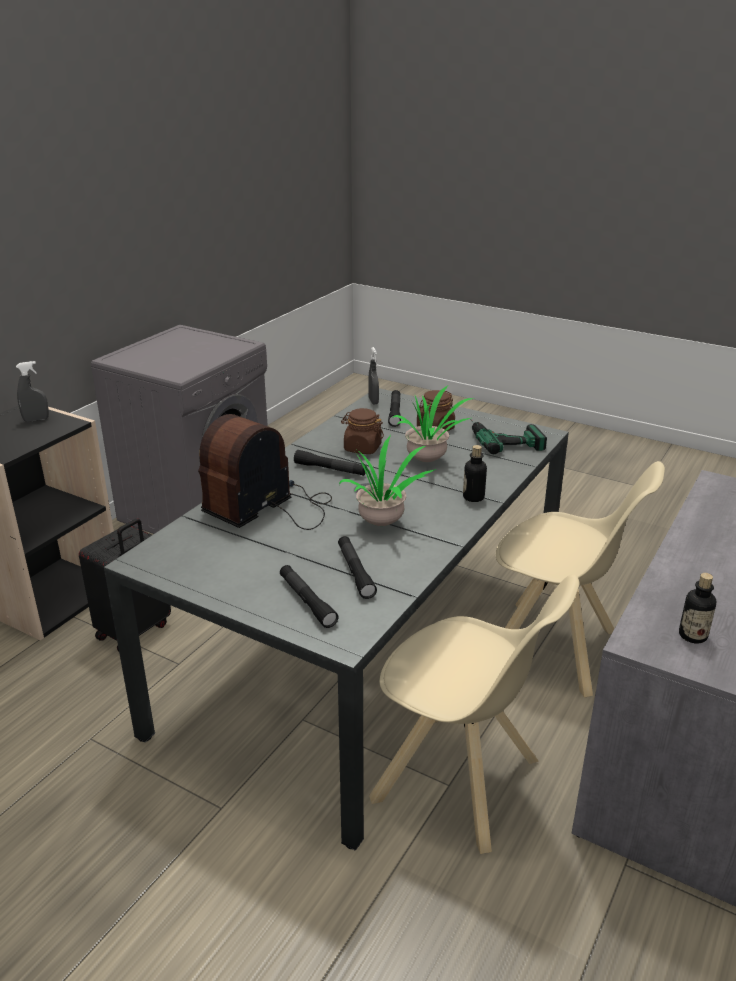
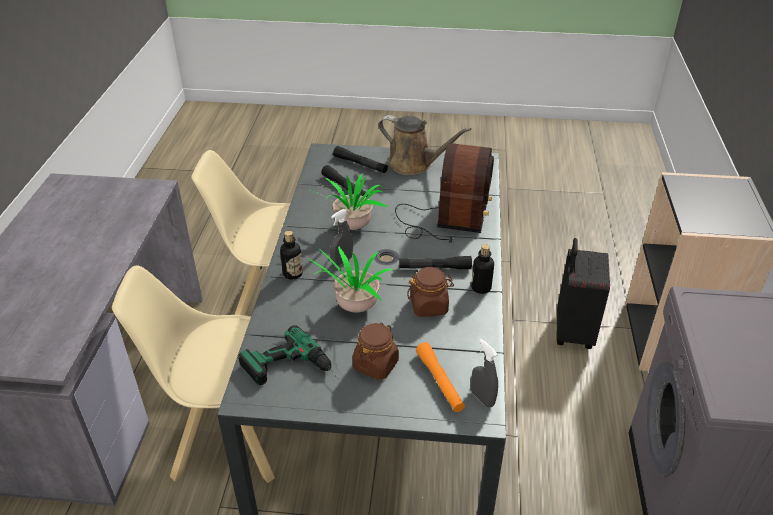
camera: 155 degrees right, 10 degrees up
grey spray bottle [16,361,49,422] -> grey spray bottle moved to [330,209,353,266]
black flashlight [388,390,401,427] -> orange flashlight [416,342,465,412]
bottle [679,573,716,644] -> bottle moved to [471,244,494,294]
none -> brown watering can [378,115,471,175]

